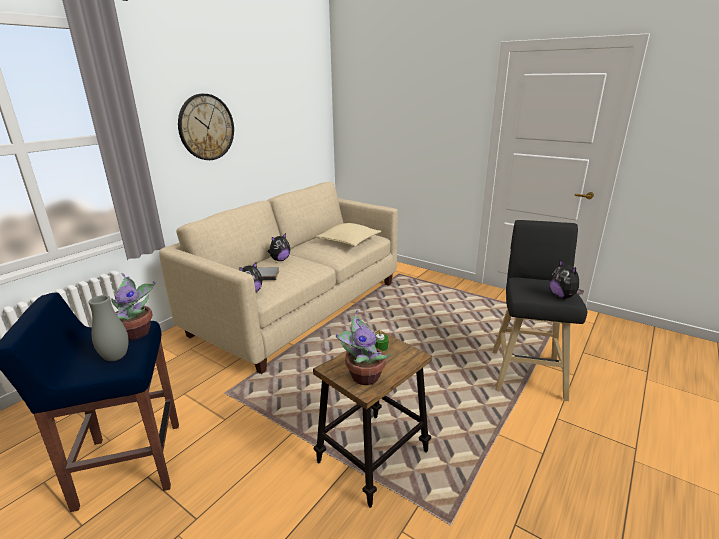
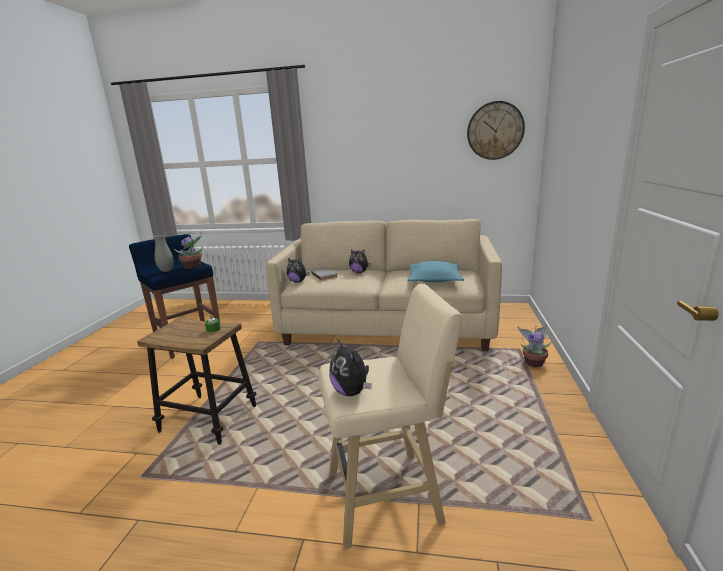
camera: 65 degrees right, 5 degrees down
wall clock [178,94,234,160] -> wall clock moved to [467,101,525,160]
beige pillow [316,223,381,247] -> turquoise pillow [407,261,464,282]
potted plant [336,310,391,385] -> potted plant moved to [518,325,551,367]
black stool [492,220,587,401] -> beige stool [319,284,462,549]
plush toy [550,260,584,298] -> plush toy turned 75 degrees counterclockwise [329,339,372,396]

